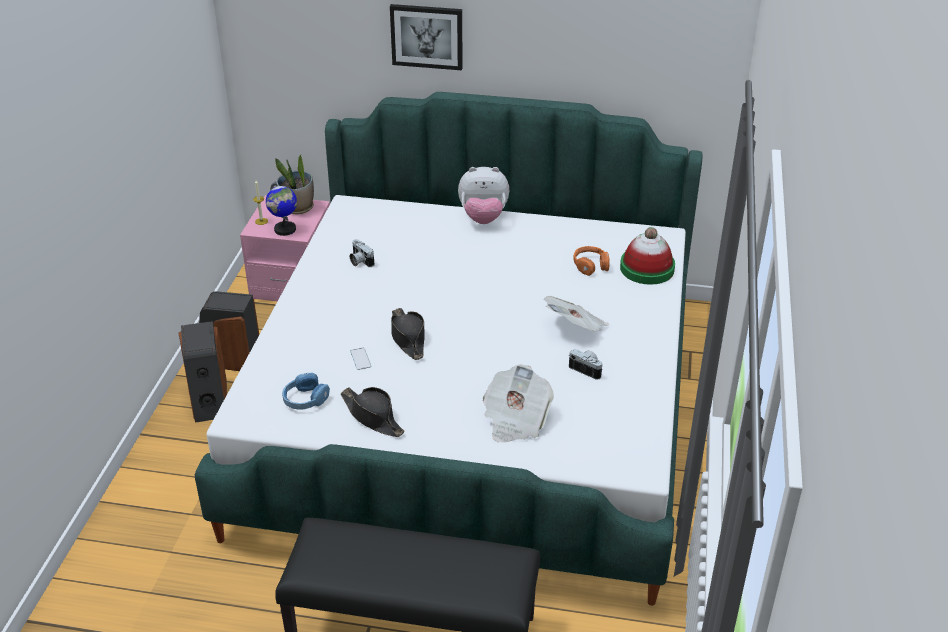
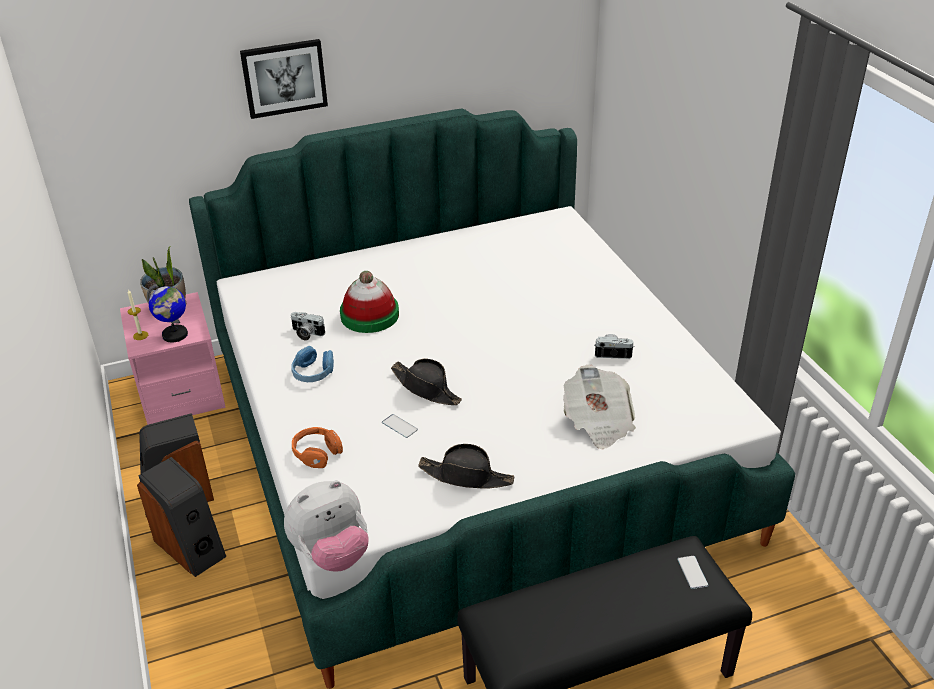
camera: 30 degrees left, 0 degrees up
blue headphones [282,373,330,410] -> blue headphones moved to [291,346,334,382]
plush toy [458,167,509,224] -> plush toy moved to [284,480,369,572]
newspaper [544,296,609,332] -> none
orange headphones [574,246,610,276] -> orange headphones moved to [292,427,343,468]
hat [620,227,675,285] -> hat moved to [340,271,399,333]
none -> phone [678,556,709,589]

